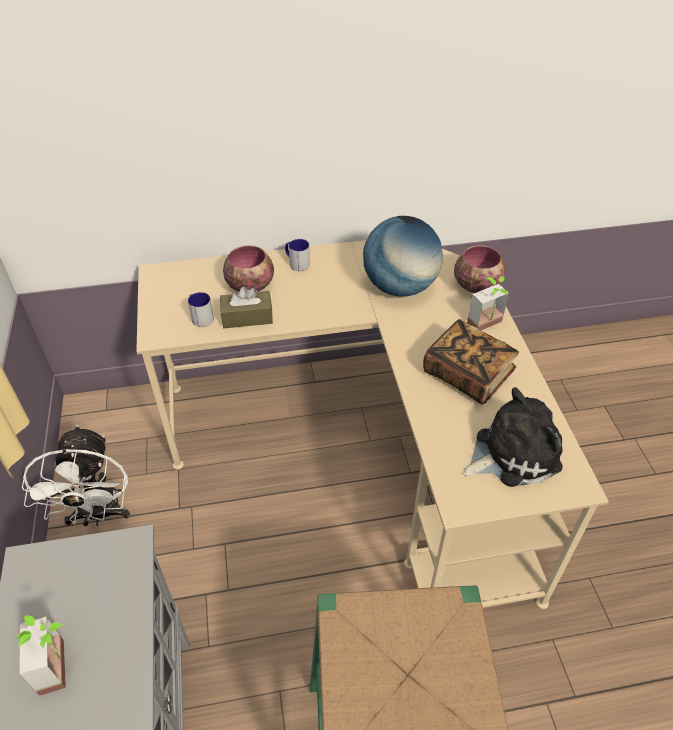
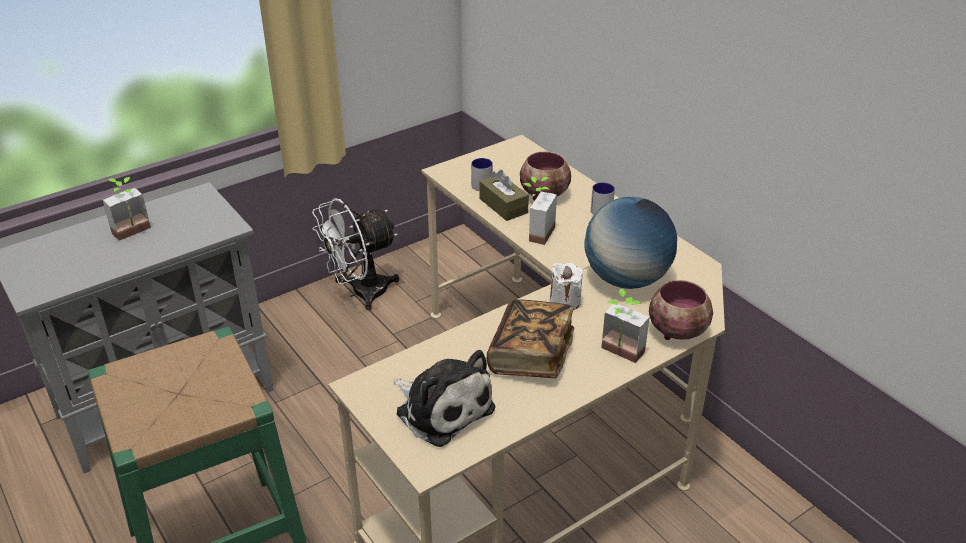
camera: 65 degrees right, 10 degrees down
none -> potted plant [524,177,557,245]
none -> white candle [550,263,582,310]

